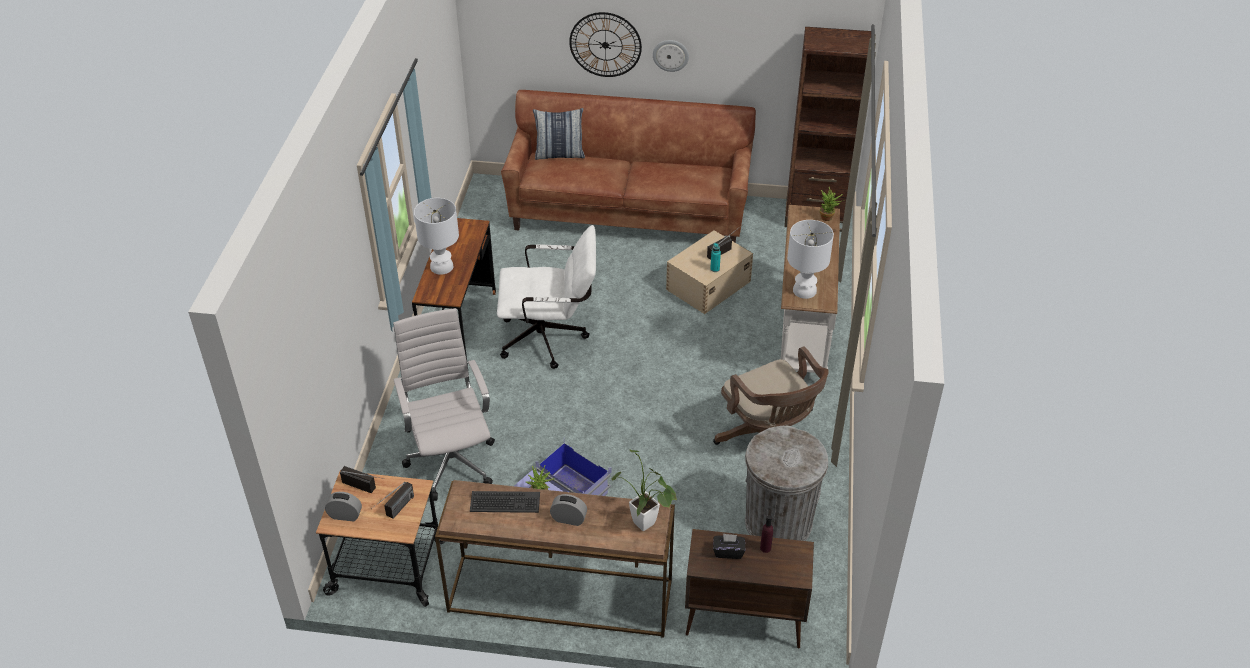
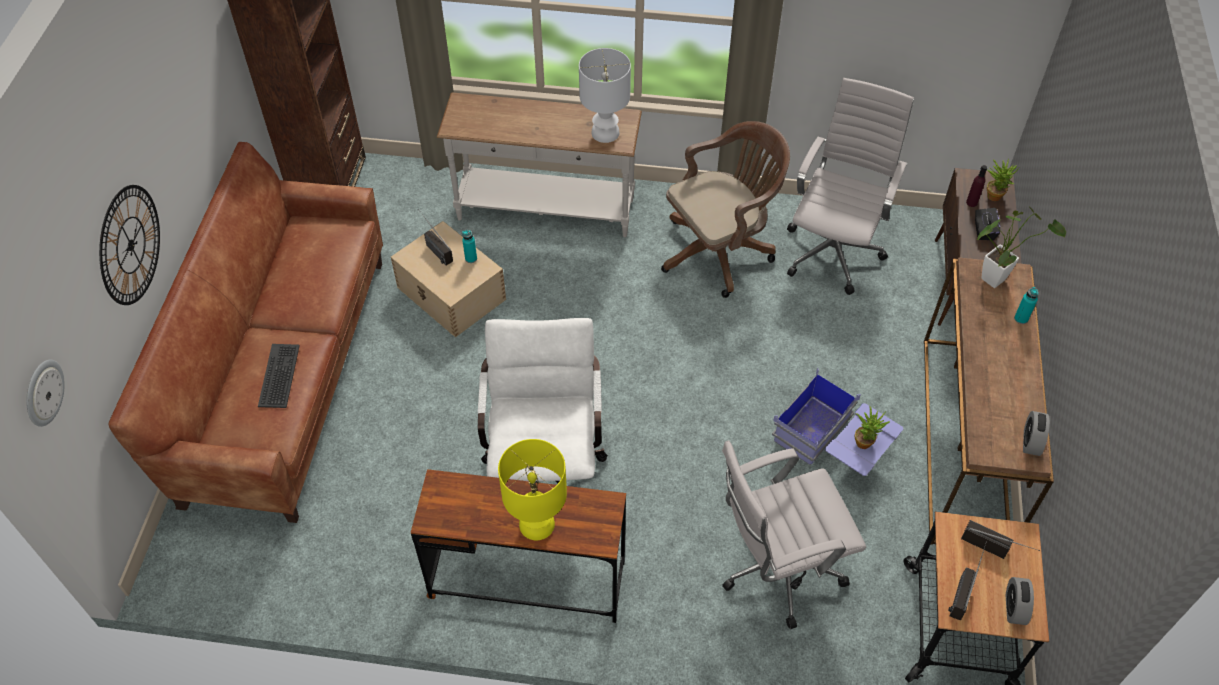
camera: 90 degrees left, 10 degrees up
white table lamp [414,198,459,275] -> yellow table lamp [498,439,567,540]
keyboard [470,491,540,513] -> keyboard moved to [258,344,300,408]
pillow [533,108,585,160] -> none
alarm clock [550,494,587,526] -> alarm clock moved to [1023,411,1050,456]
wall clock [653,40,689,72] -> wall clock moved to [26,360,65,427]
grey trash can [745,426,828,541] -> white office chair [787,78,914,295]
potted plant [820,187,842,221] -> potted plant moved to [987,159,1019,201]
none -> turquoise bottle [1014,287,1039,324]

